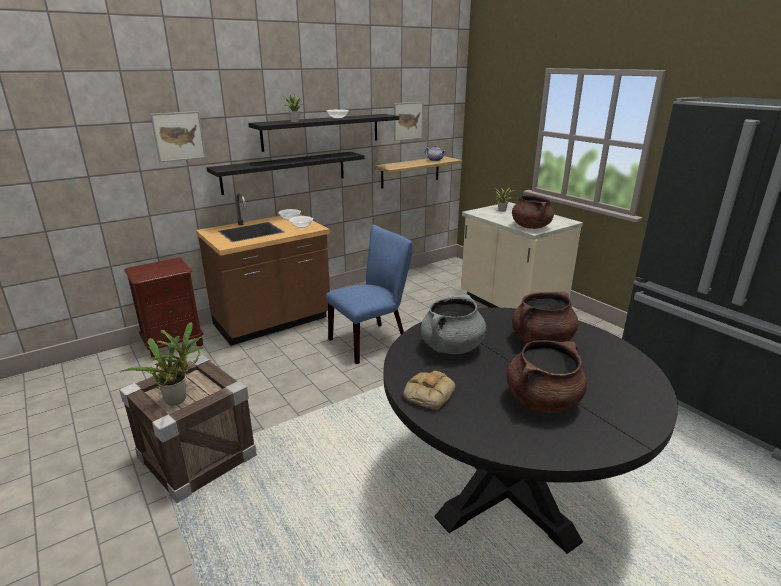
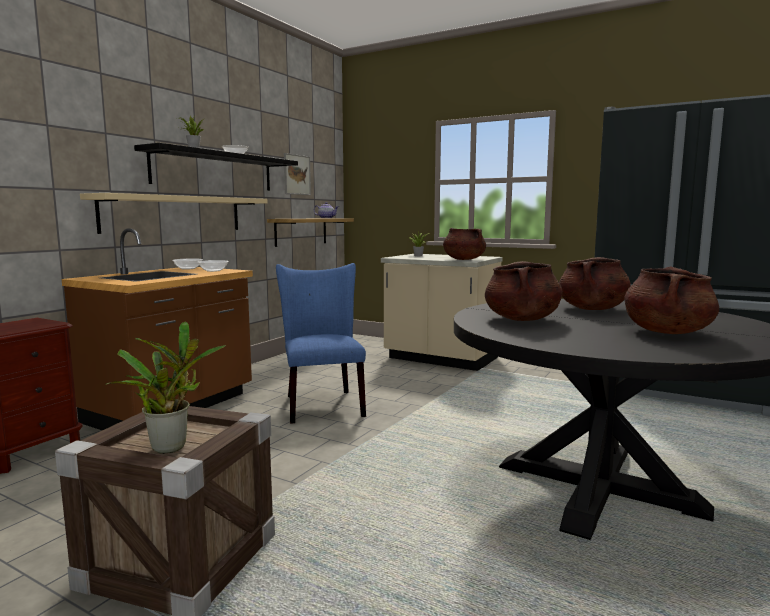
camera: 25 degrees left, 15 degrees down
picture [150,111,206,162] -> none
black shelf [207,152,364,195] -> beige shelf [80,193,267,234]
blue chair [326,225,413,364] -> blue chair turned 45 degrees counterclockwise [276,263,366,424]
bread [403,371,455,410] -> none
grey cooking pot [421,295,486,354] -> brown cooking pot [485,261,562,321]

